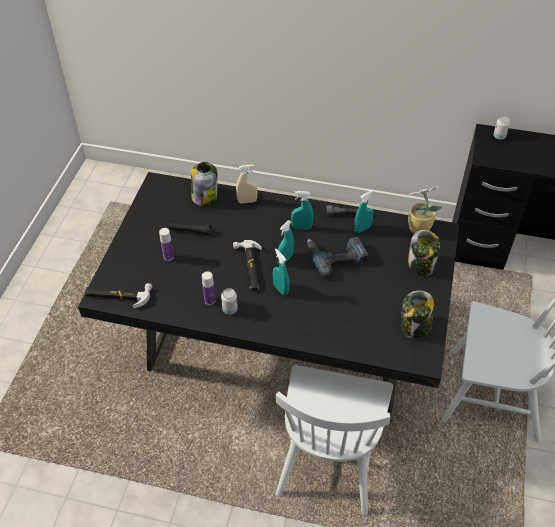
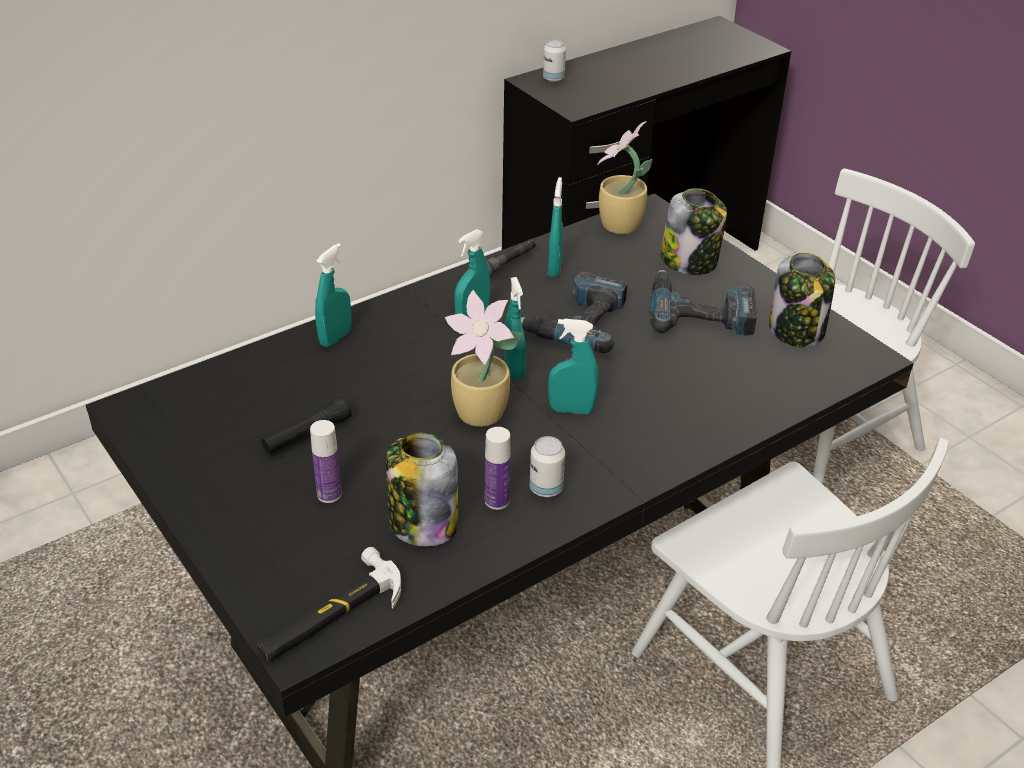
camera: 50 degrees left, 10 degrees down
jar [191,162,218,206] -> jar moved to [386,432,458,547]
hammer [233,240,262,291] -> potted plant [445,290,523,427]
beige spray bottle [236,165,258,204] -> turquoise spray bottle [315,243,352,347]
none -> power drill [650,270,757,336]

